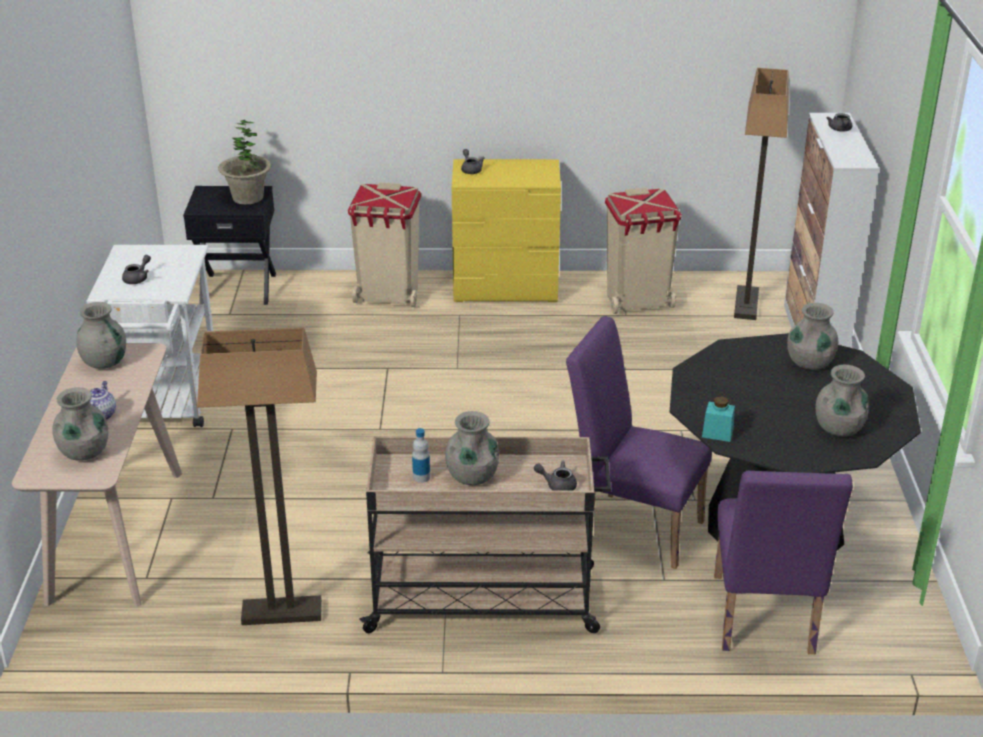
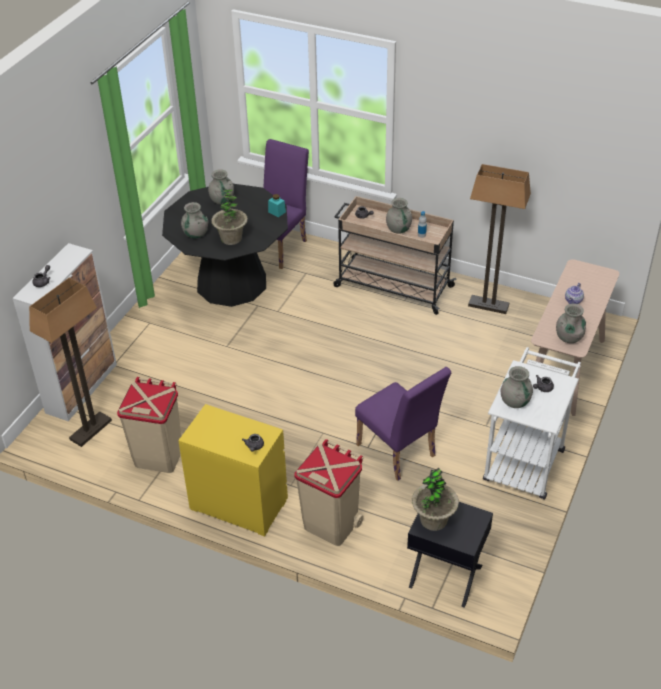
camera: 155 degrees left, 10 degrees up
grey vase [52,387,108,460] -> grey vase moved to [501,366,533,408]
purple chair [566,316,712,569] -> purple chair moved to [355,367,451,481]
none -> potted plant [211,189,248,245]

